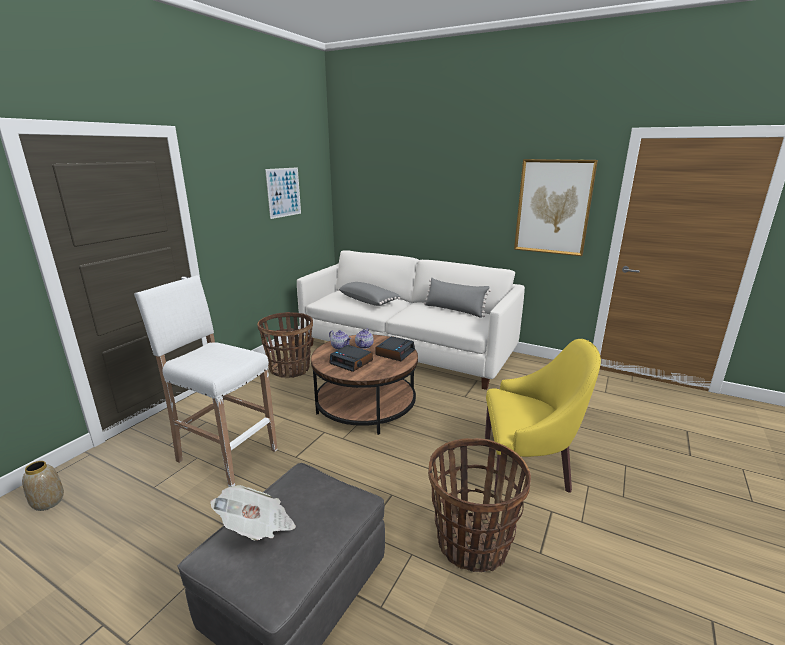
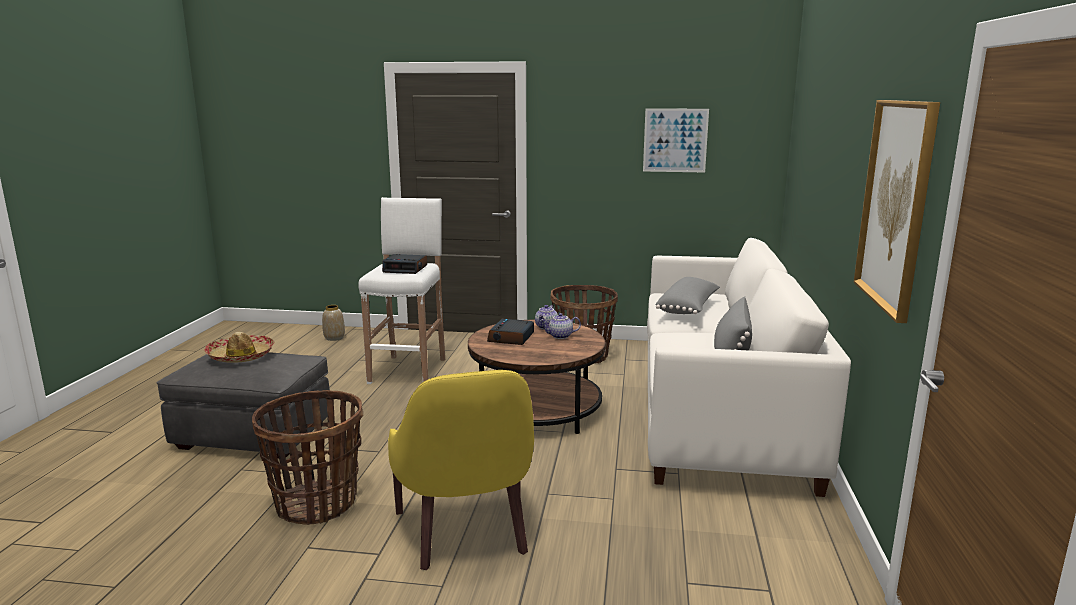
camera: 70 degrees right, 5 degrees down
newspaper [210,485,296,541] -> hat [204,332,274,363]
alarm clock [375,336,415,361] -> alarm clock moved to [382,254,427,274]

